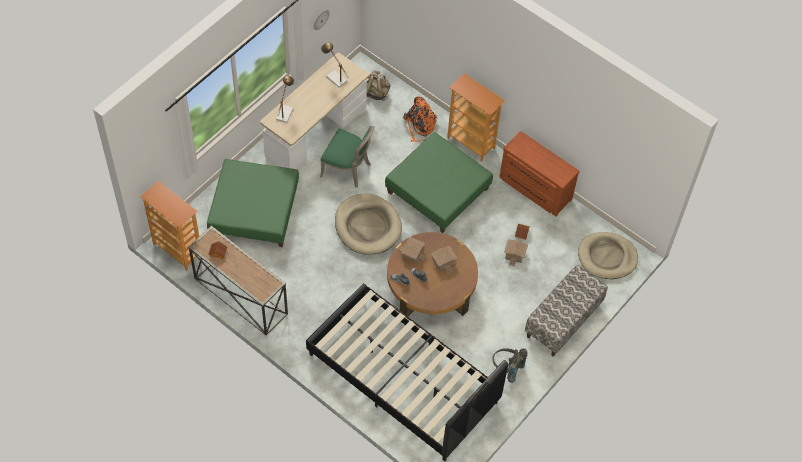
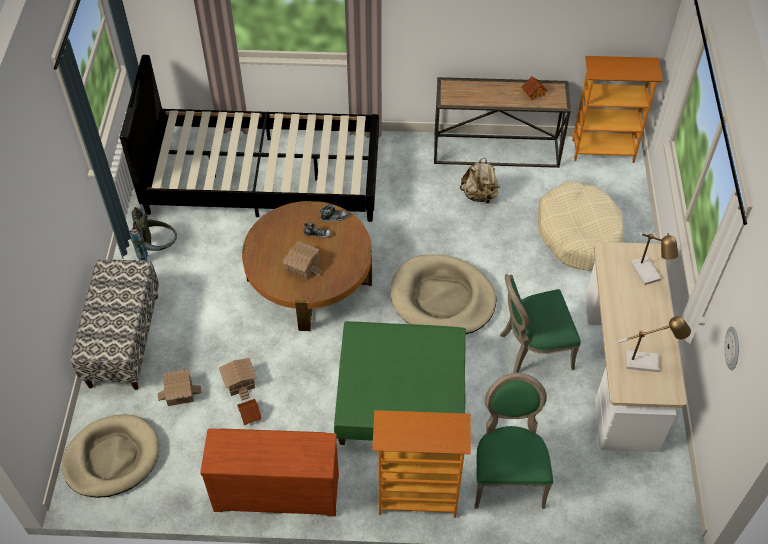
camera: 145 degrees right, 5 degrees down
green ottoman [207,159,299,247] -> beige dog bed [537,182,624,271]
beige backpack [367,70,390,101] -> beige backpack moved to [460,158,500,205]
toy house [399,237,427,264] -> toy house moved to [158,369,202,406]
orange backpack [403,96,439,142] -> green chair [475,373,553,509]

